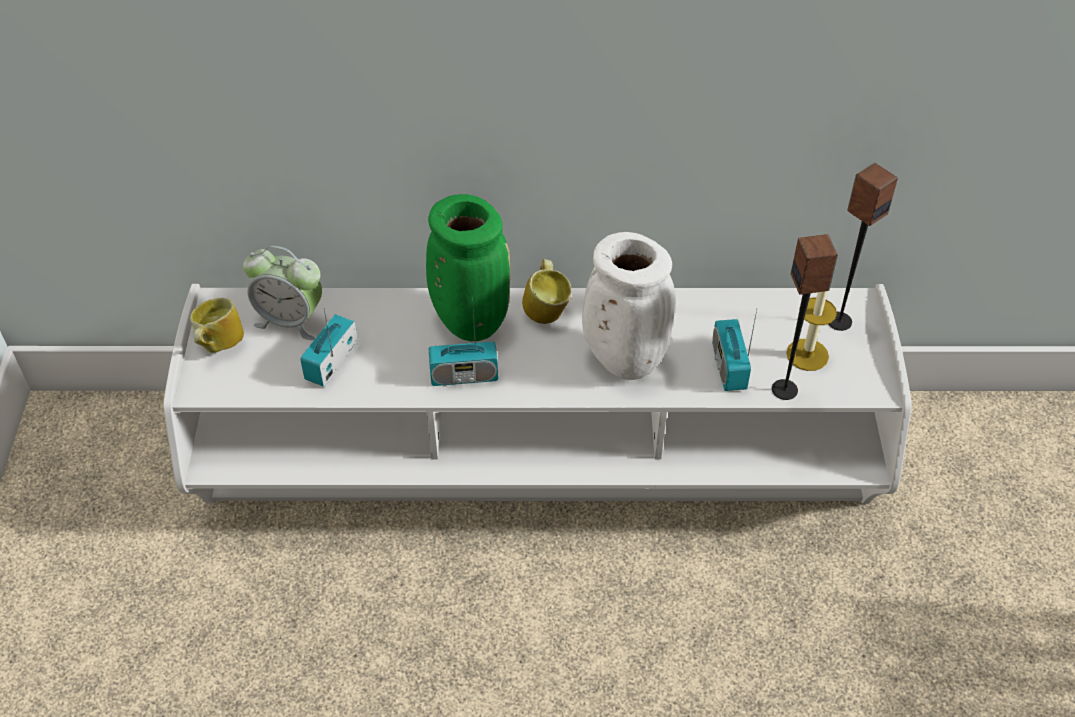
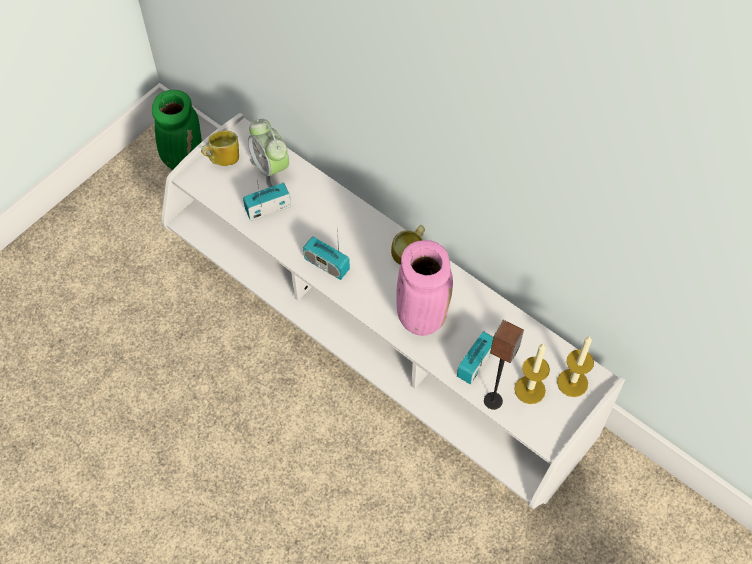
camera: 40 degrees right, 10 degrees up
green vase [426,194,511,341] -> green vase moved to [152,90,201,170]
white vase [582,232,675,380] -> pink vase [396,240,453,336]
speaker [828,163,898,331] -> candle [557,336,594,397]

